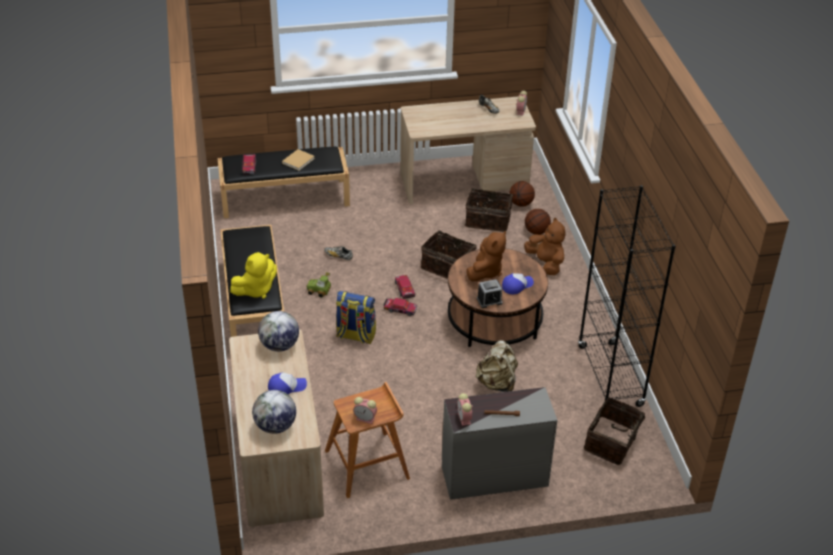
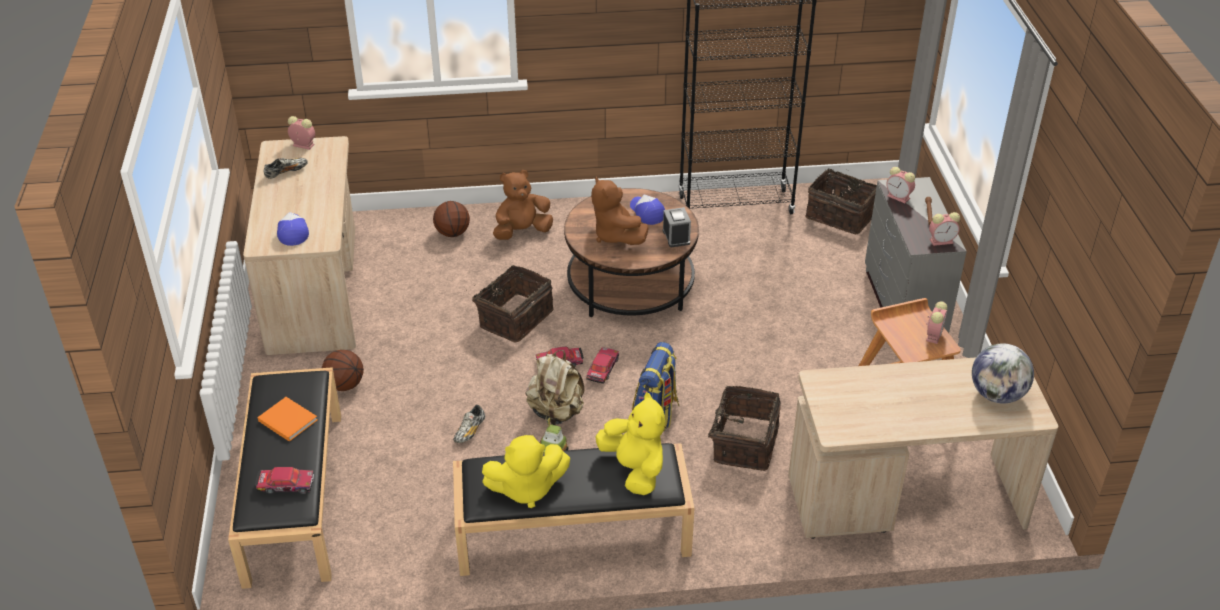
camera: 85 degrees left, 0 degrees up
globe [258,311,299,352] -> none
cap [268,372,307,394] -> cap moved to [277,212,309,246]
beige book [282,149,315,171] -> orange book [257,397,317,442]
basket [465,185,513,232] -> basket moved to [696,386,781,471]
brown plush toy [466,231,506,281] -> brown plush toy turned 150 degrees counterclockwise [591,177,648,245]
beige backpack [476,340,518,392] -> beige backpack moved to [526,350,584,425]
basketball [509,181,535,207] -> basketball moved to [322,350,364,391]
none -> yellow plush toy [482,435,570,508]
none -> alarm clock [886,167,915,203]

